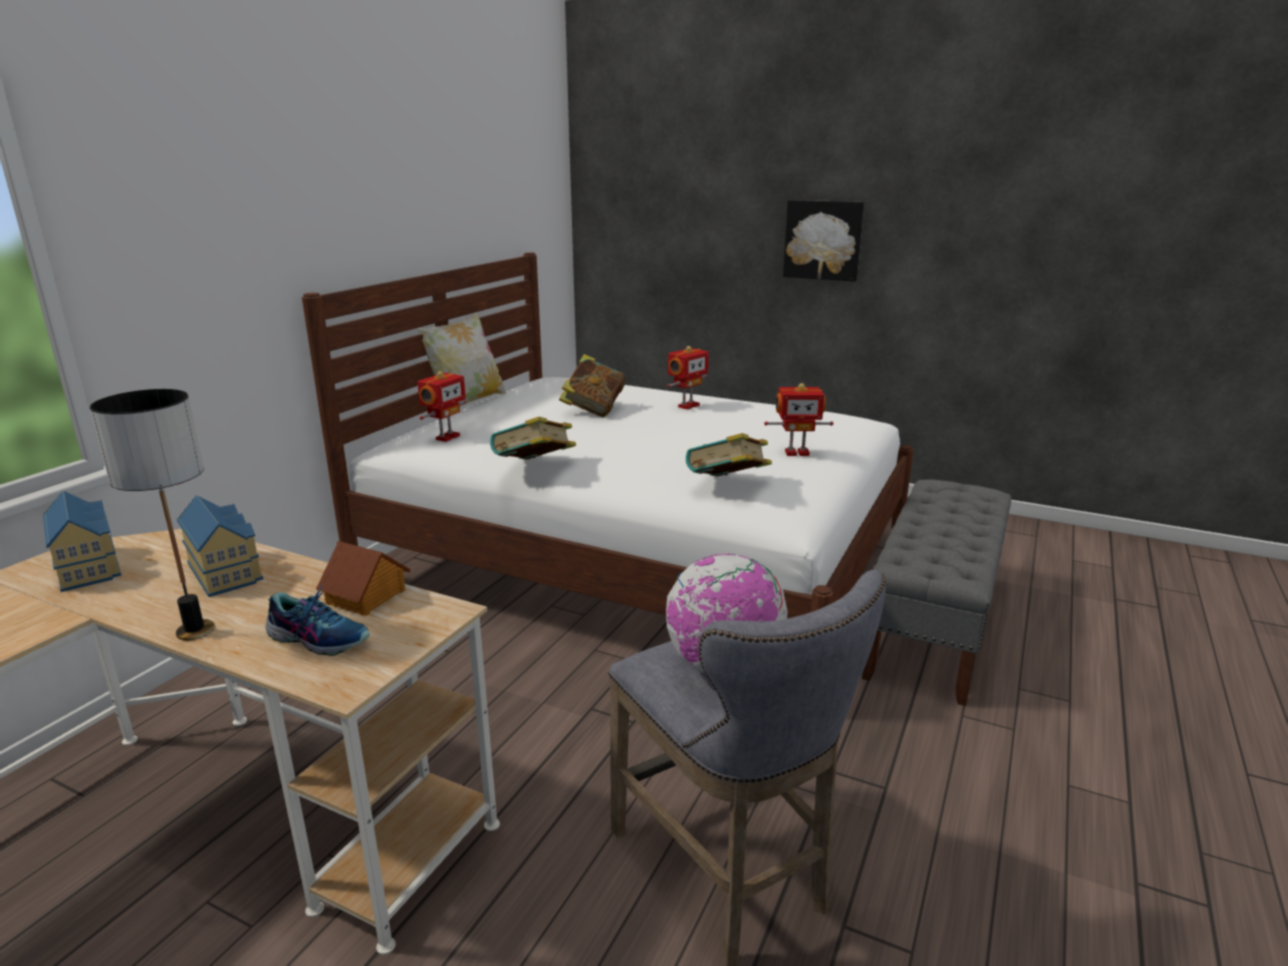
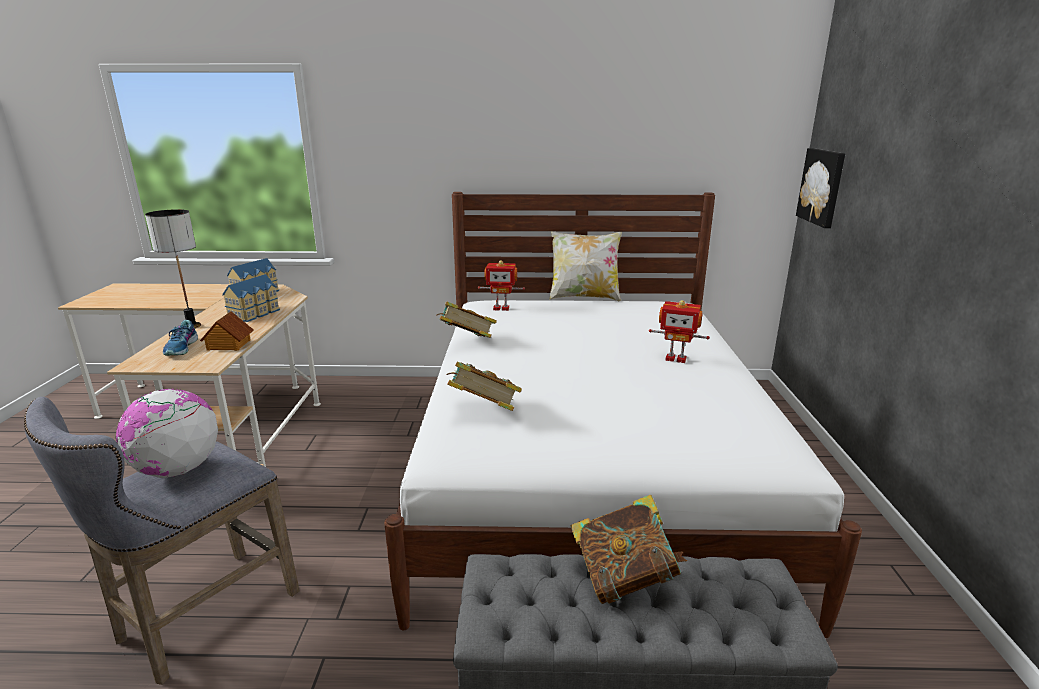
camera: 65 degrees right, 0 degrees up
book [559,354,626,417] -> book moved to [571,494,687,604]
toy robot [764,383,834,456] -> none
picture [783,200,864,282] -> picture moved to [796,148,845,228]

